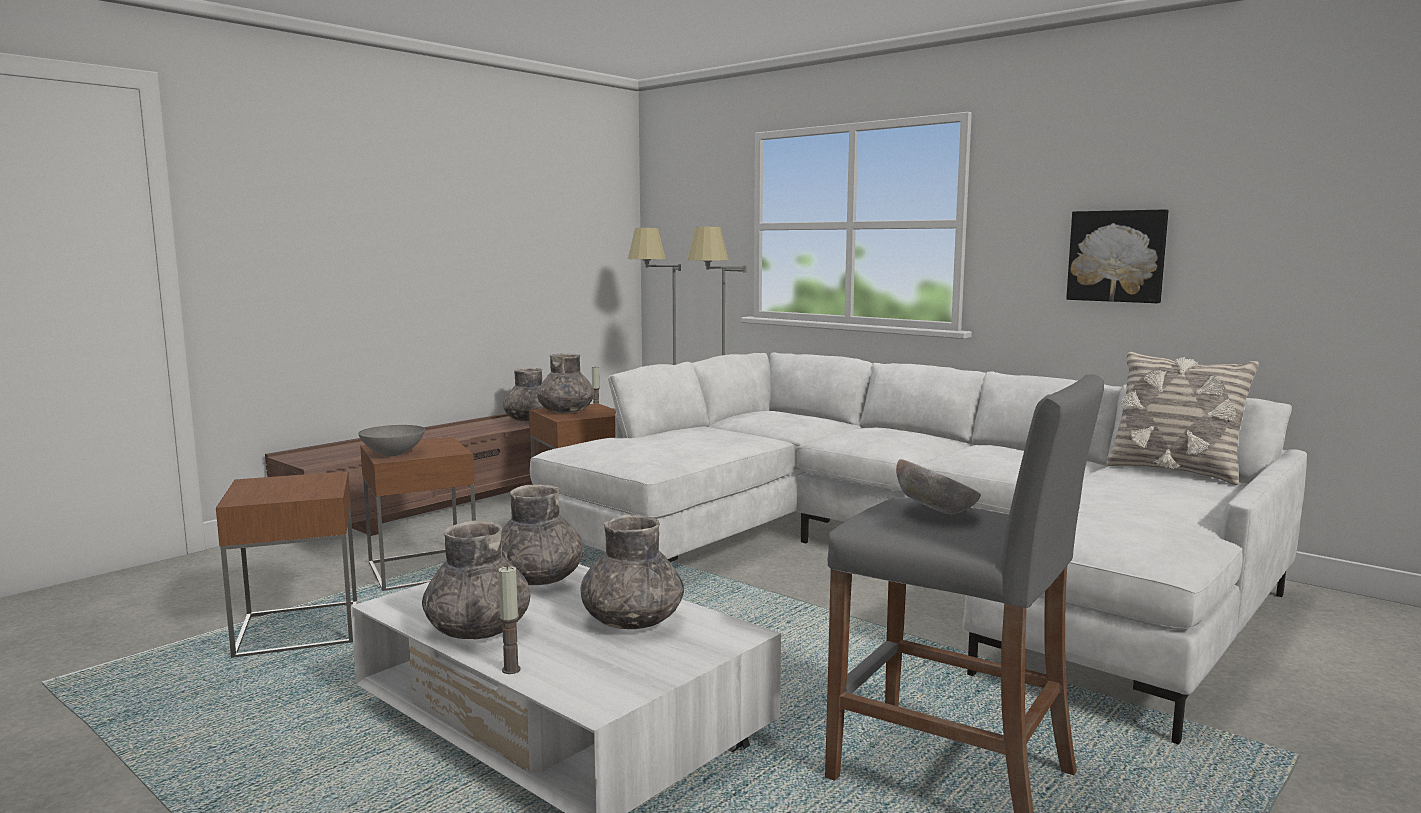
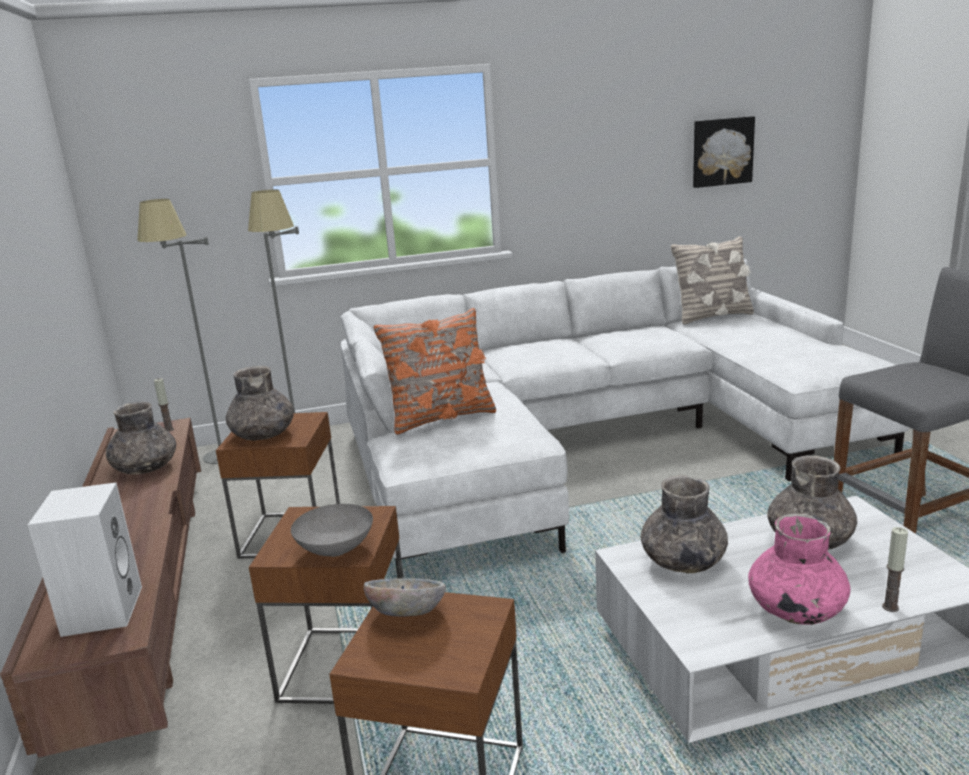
camera: 55 degrees left, 10 degrees up
grey vase [422,520,530,639] -> pink vase [748,513,851,625]
bowl [896,459,981,514] -> bowl moved to [364,578,446,616]
picture [1066,209,1168,303] -> picture moved to [693,116,755,188]
none -> white speaker [28,483,142,637]
none -> orange pillow [374,308,496,435]

